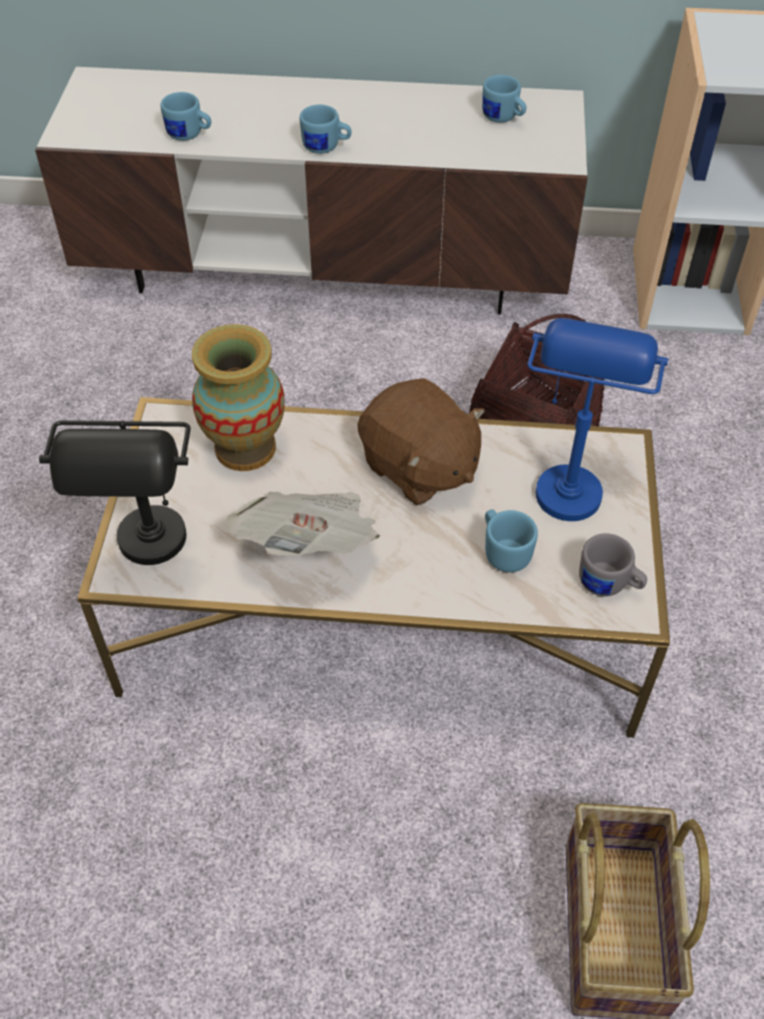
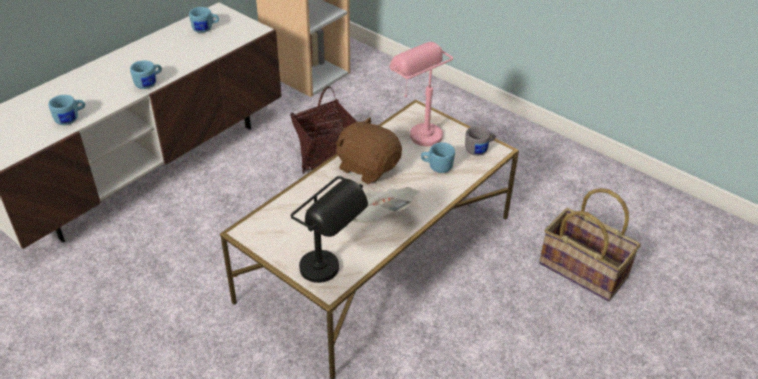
camera: 55 degrees left, 10 degrees down
vase [192,324,285,471] -> none
brown plush toy [357,378,485,506] -> brown plush toy turned 135 degrees counterclockwise [336,117,402,184]
blue table lamp [527,318,669,521] -> pink table lamp [389,42,453,147]

